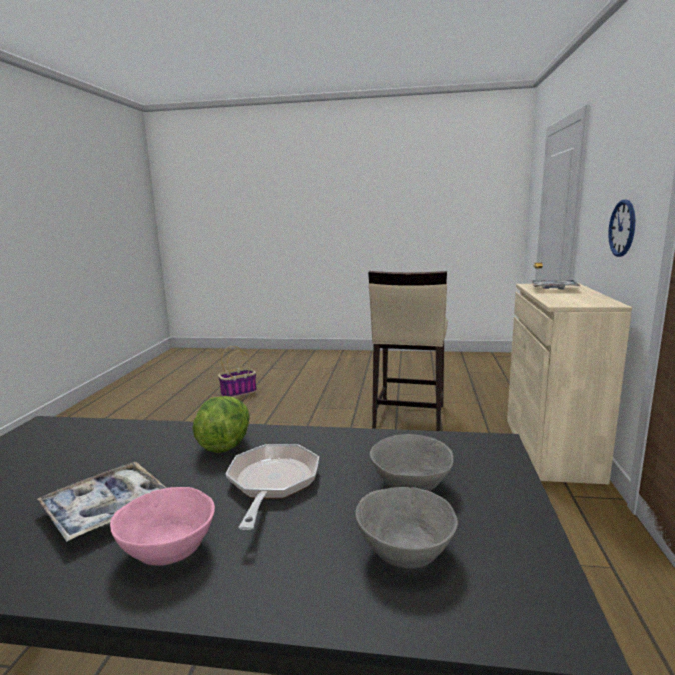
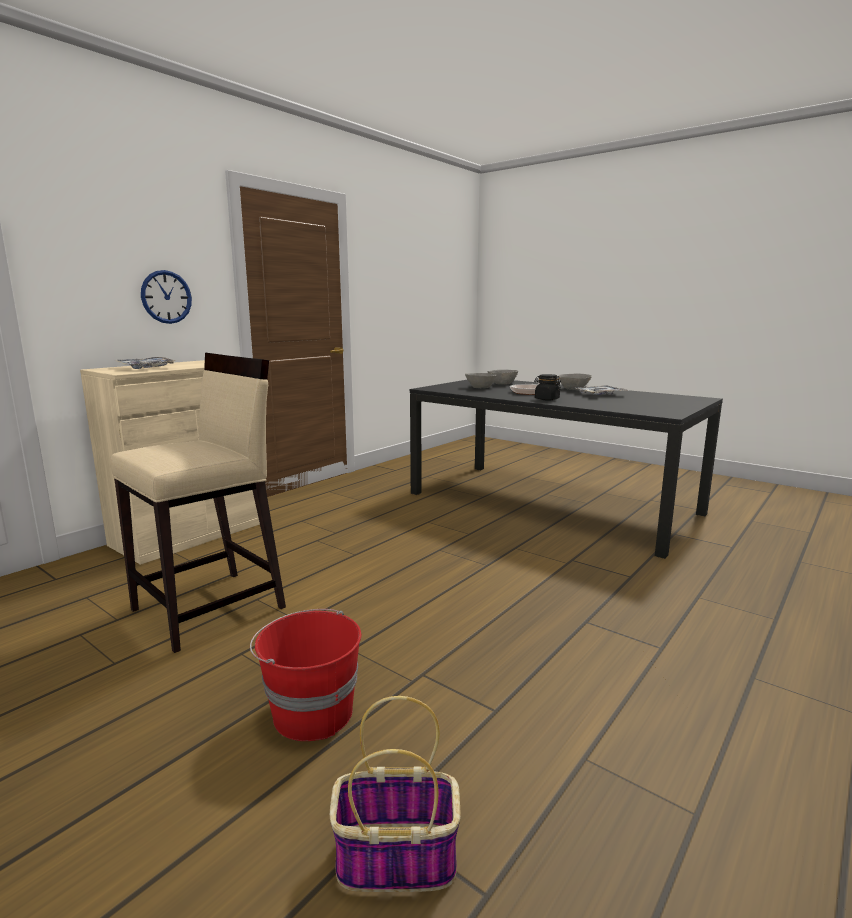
camera: 150 degrees left, 0 degrees up
pink bowl [110,487,215,566] -> grey bowl [558,374,592,390]
lettuce [193,396,250,453] -> black jar [534,374,561,400]
none -> red bucket [250,609,361,741]

